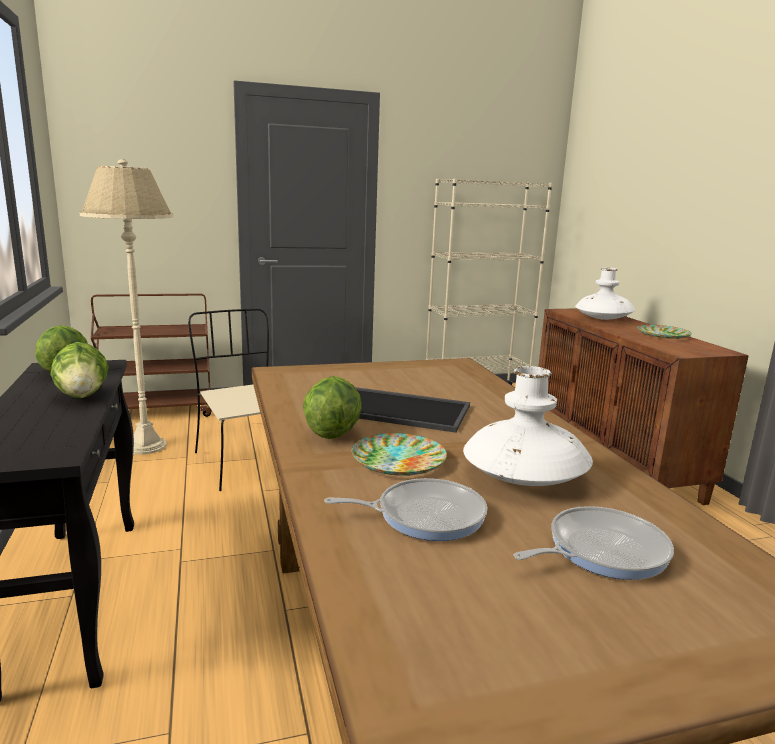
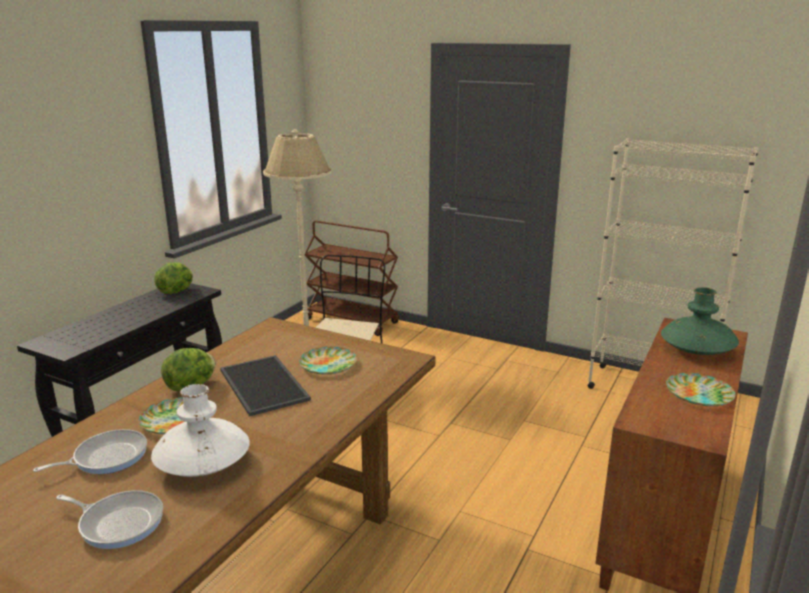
camera: 45 degrees right, 5 degrees up
lettuce [50,342,109,398] -> none
frying pan [324,478,487,541] -> frying pan turned 75 degrees counterclockwise [33,429,147,474]
white vase [575,268,635,320] -> green vase [661,287,739,355]
none -> plate [299,347,357,375]

